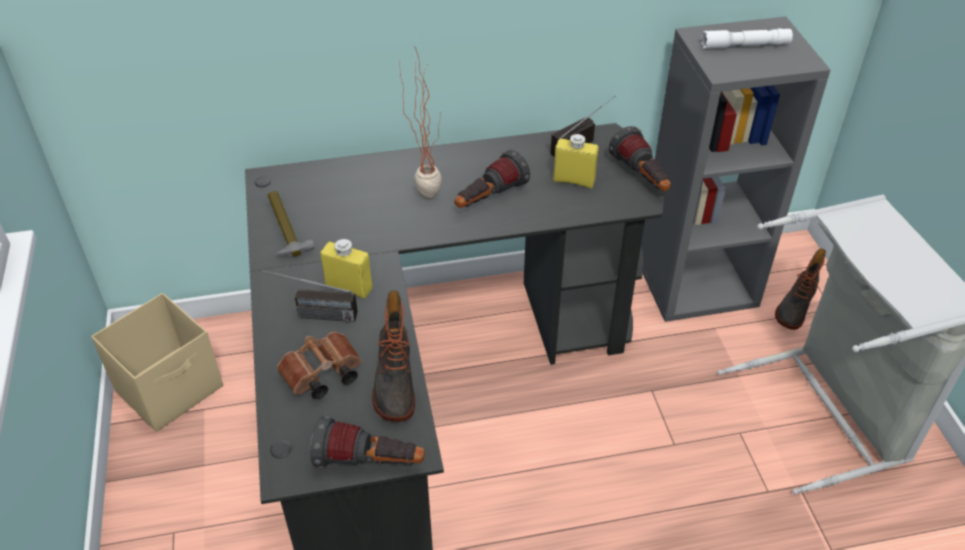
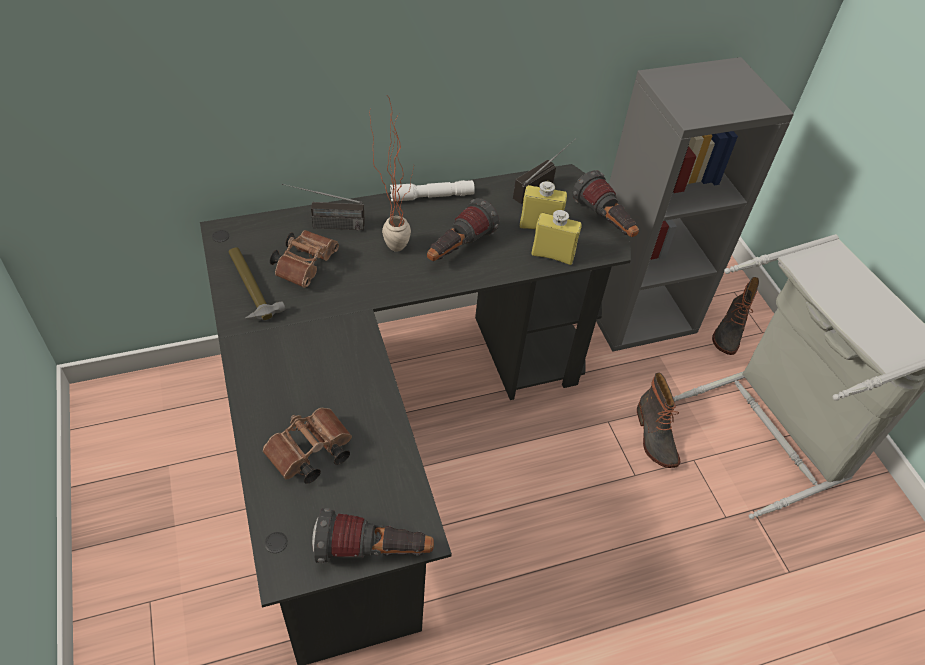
camera: 10 degrees left, 5 degrees up
beige storage box [91,293,223,432] -> none
radio [263,270,357,323] -> radio moved to [282,184,365,231]
yellow bottle [320,239,373,298] -> yellow bottle moved to [532,210,582,265]
boot [372,290,415,422] -> boot moved to [637,372,681,468]
white flashlight [701,28,793,49] -> white flashlight moved to [390,180,475,202]
none -> brown binoculars [270,230,339,288]

